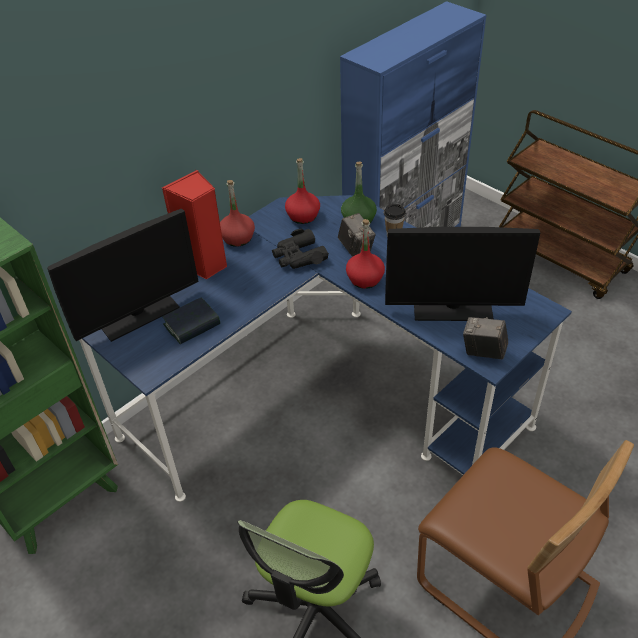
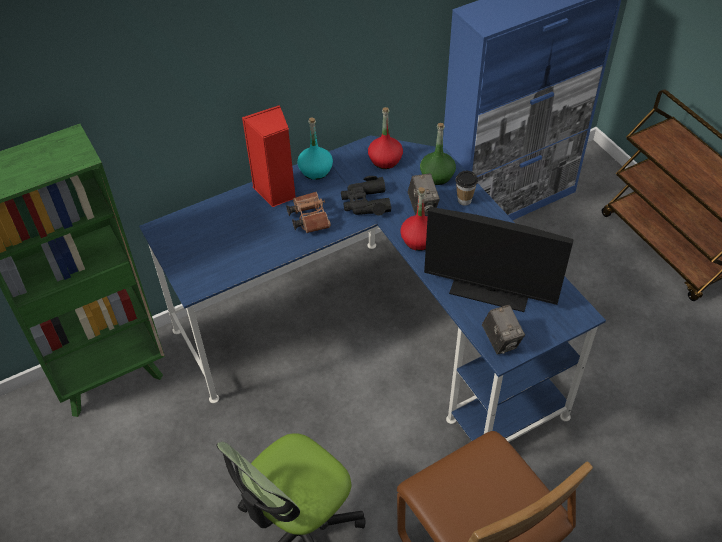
camera: 15 degrees right, 5 degrees up
monitor [47,209,199,342] -> none
book [163,297,220,344] -> none
red bottle [220,180,255,247] -> turquoise bottle [297,117,333,180]
camera [463,317,508,360] -> camera turned 150 degrees counterclockwise [482,305,525,355]
none -> brown binoculars [286,192,331,233]

